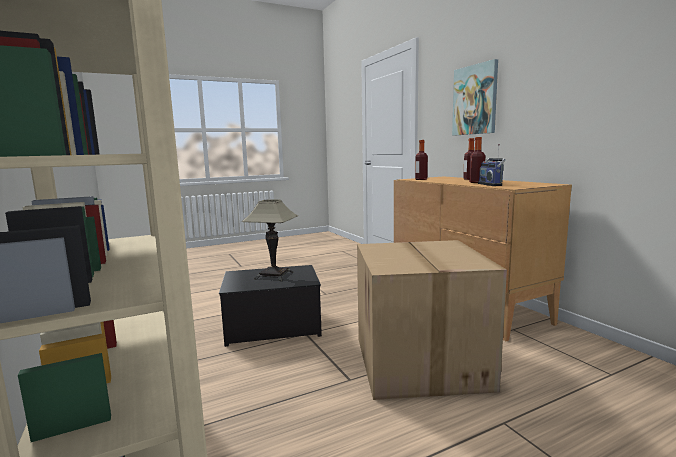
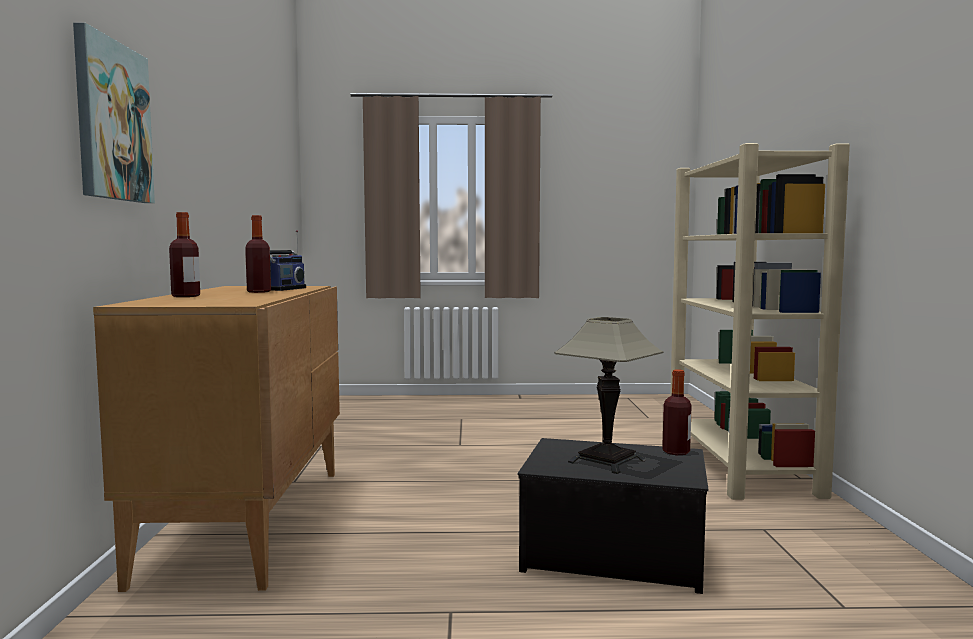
camera: 155 degrees left, 5 degrees down
cardboard box [357,240,507,400] -> none
bottle [415,140,428,180] -> bottle moved to [662,369,692,455]

